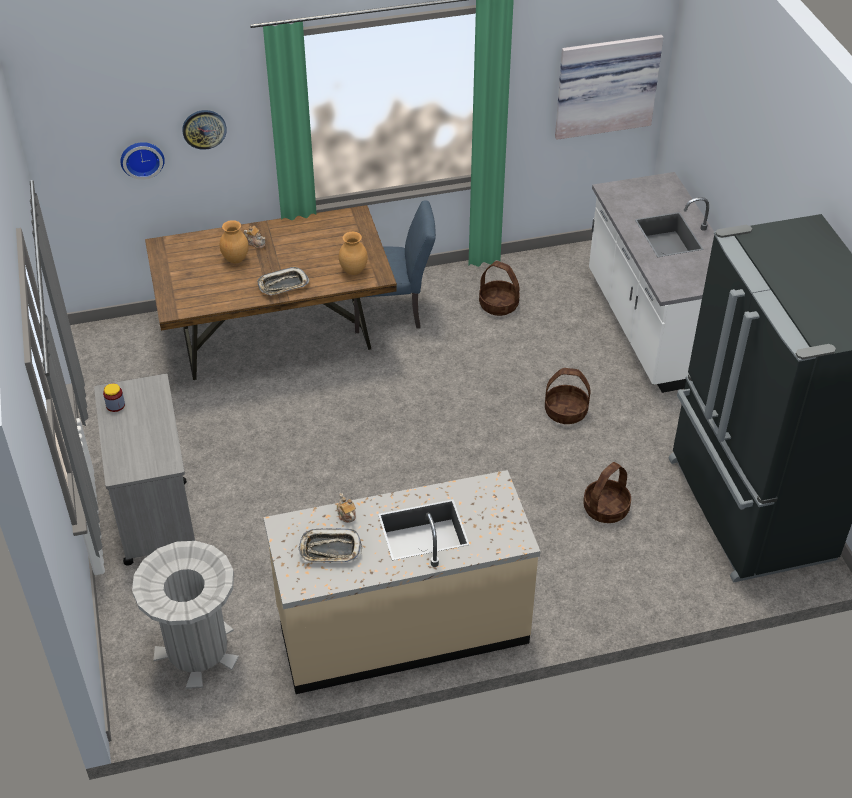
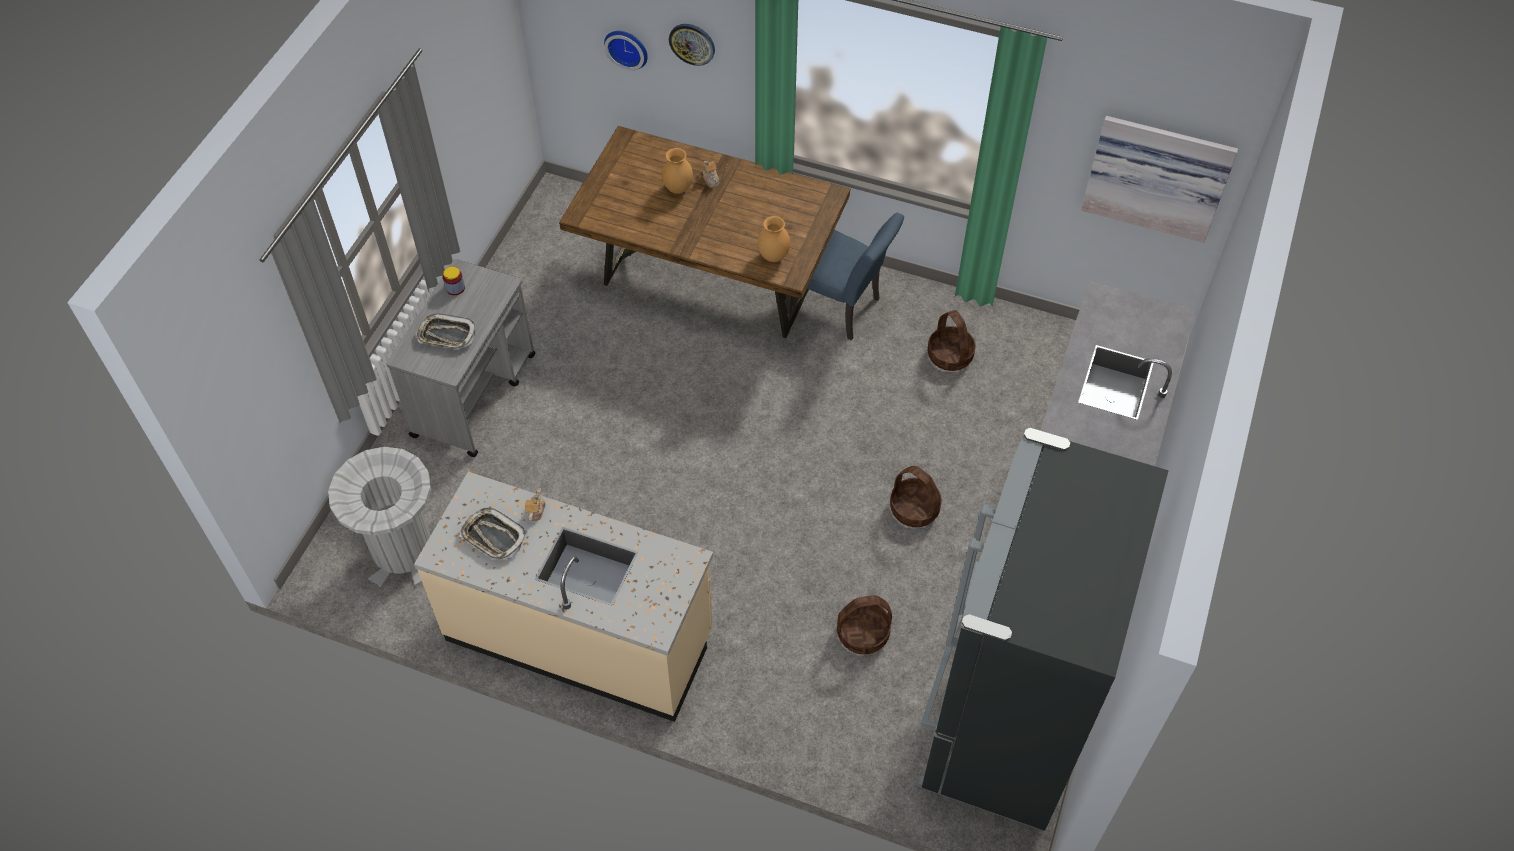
camera: 35 degrees right, 10 degrees up
tray [257,267,309,295] -> tray moved to [416,314,475,349]

